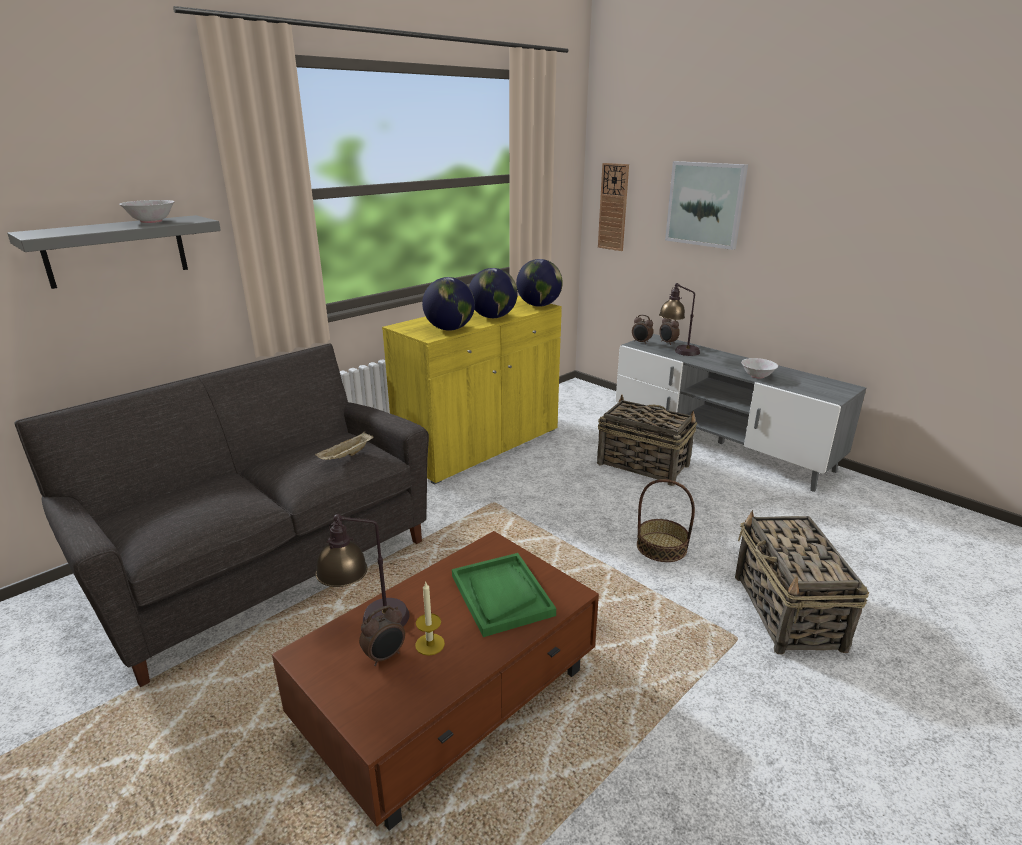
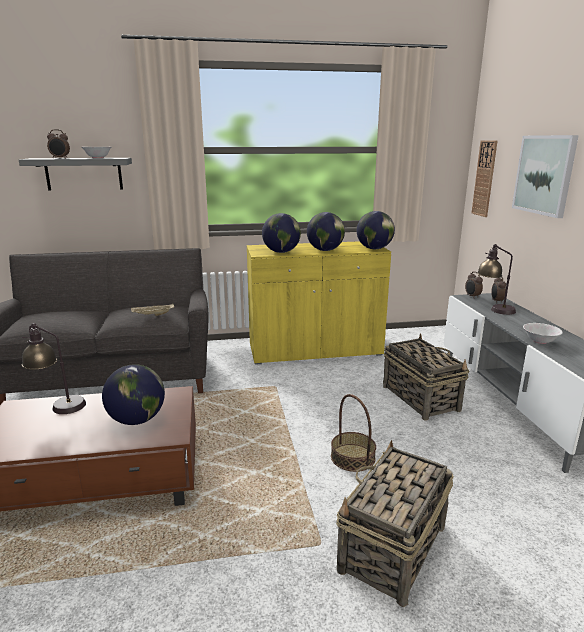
camera: 35 degrees right, 5 degrees down
alarm clock [359,605,405,666] -> alarm clock moved to [47,129,70,159]
candle [415,582,445,656] -> none
green tray [452,553,556,637] -> globe [102,364,165,425]

